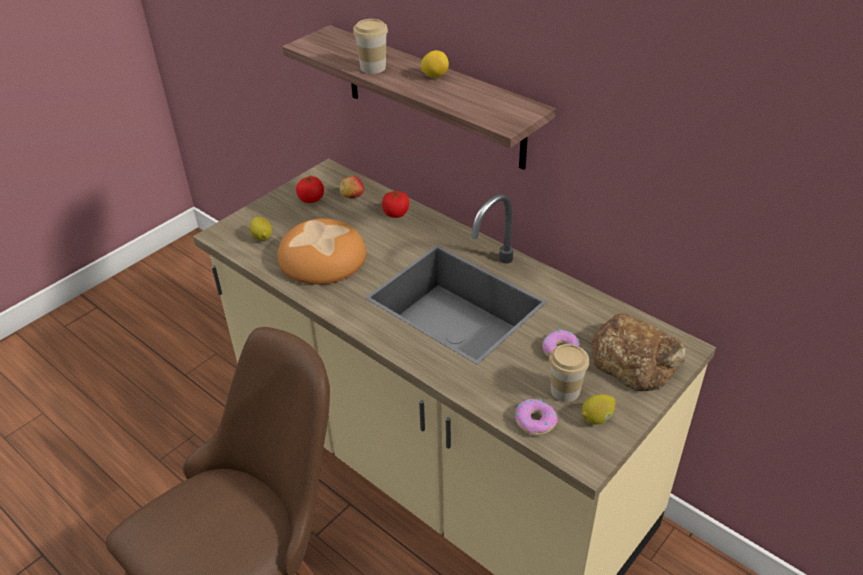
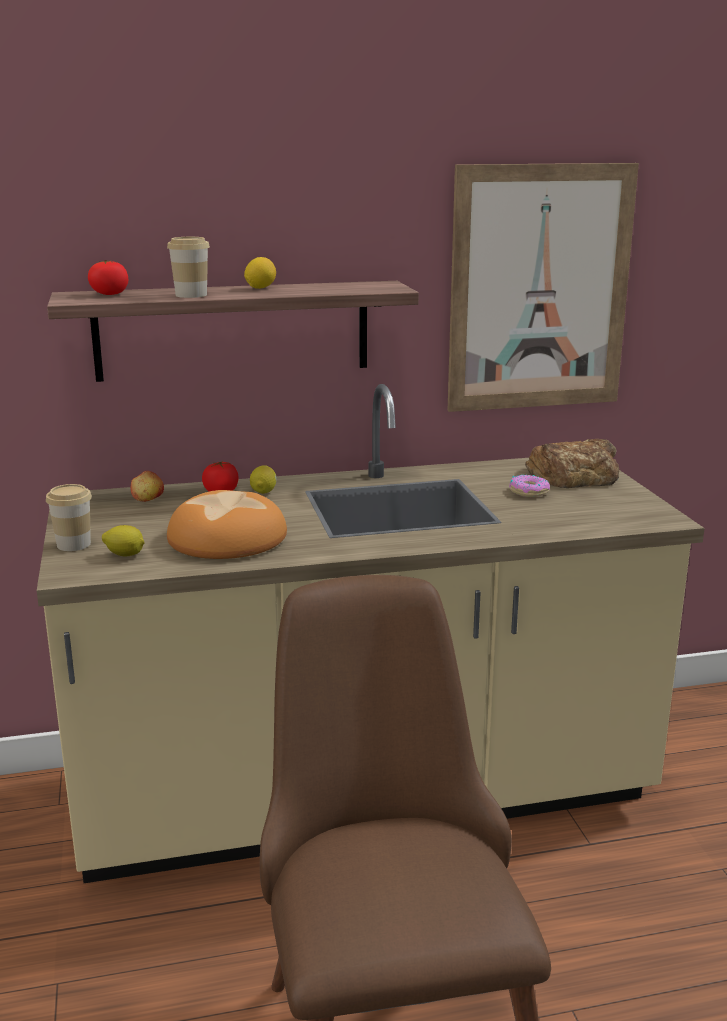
camera: 55 degrees left, 20 degrees down
tomato [296,176,324,203] -> tomato moved to [88,260,128,295]
donut [515,399,557,435] -> none
cup [549,344,589,402] -> cup moved to [46,484,92,551]
lemon [582,394,616,425] -> lemon moved to [250,465,277,494]
none -> picture [448,163,639,412]

